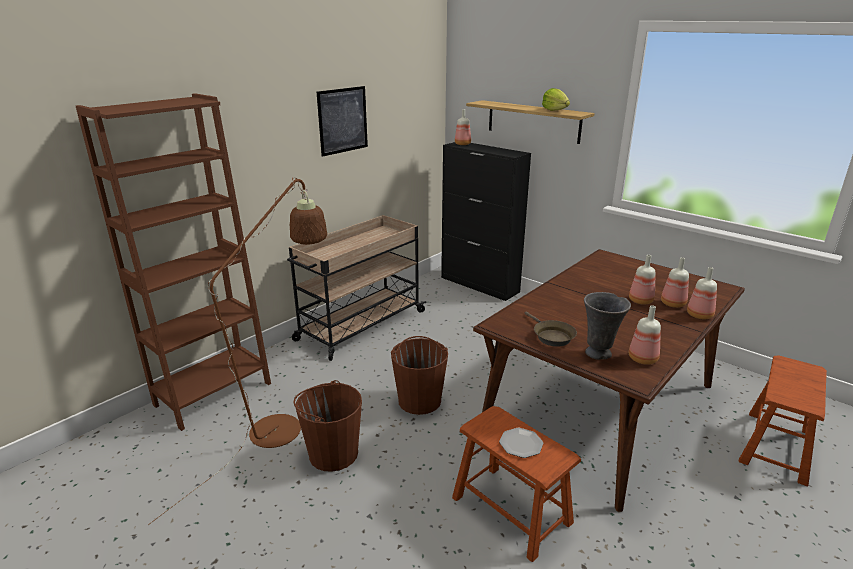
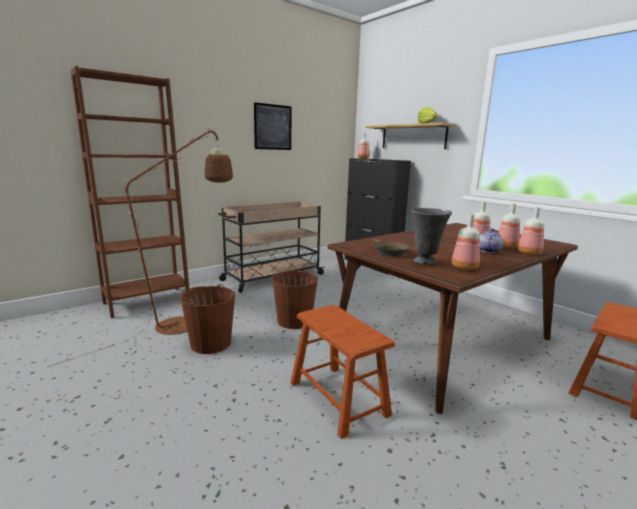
camera: 10 degrees right, 10 degrees down
plate [499,428,543,458] -> none
none -> teapot [480,228,503,253]

